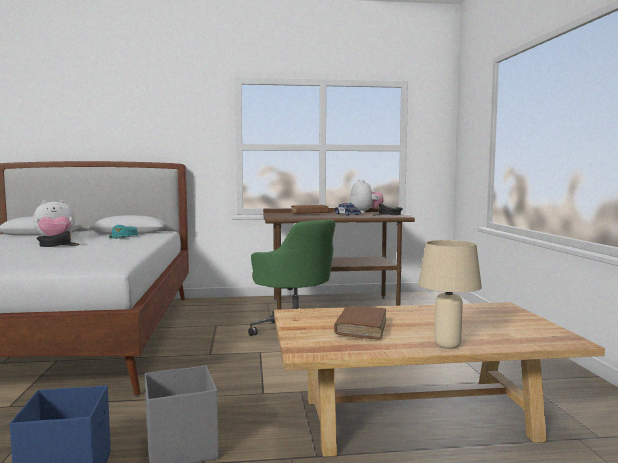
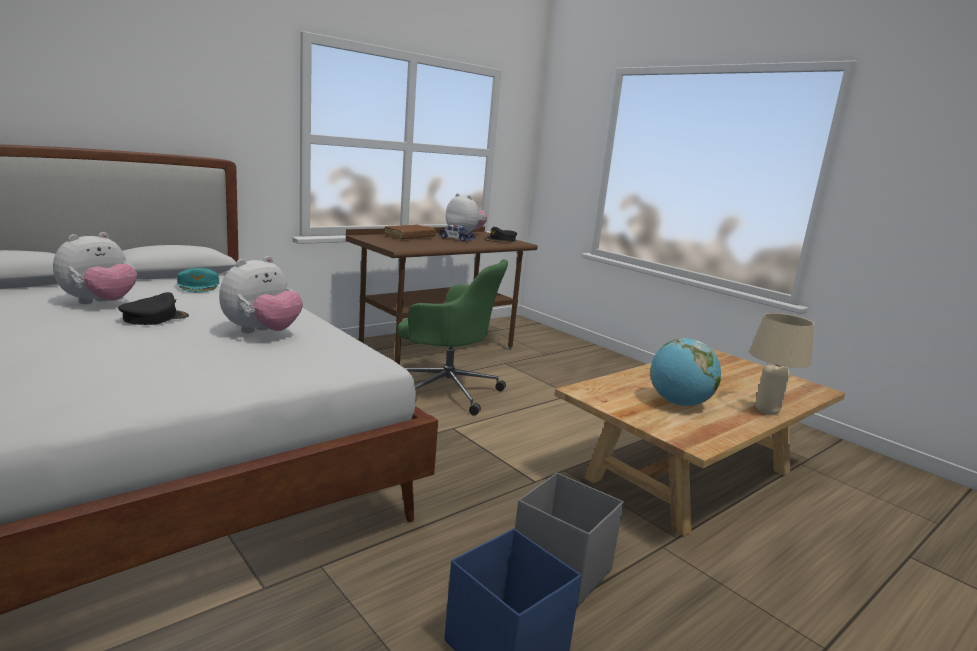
camera: 35 degrees left, 10 degrees up
brown book [334,306,386,340] -> globe [650,338,721,406]
none -> plush toy [219,256,303,333]

